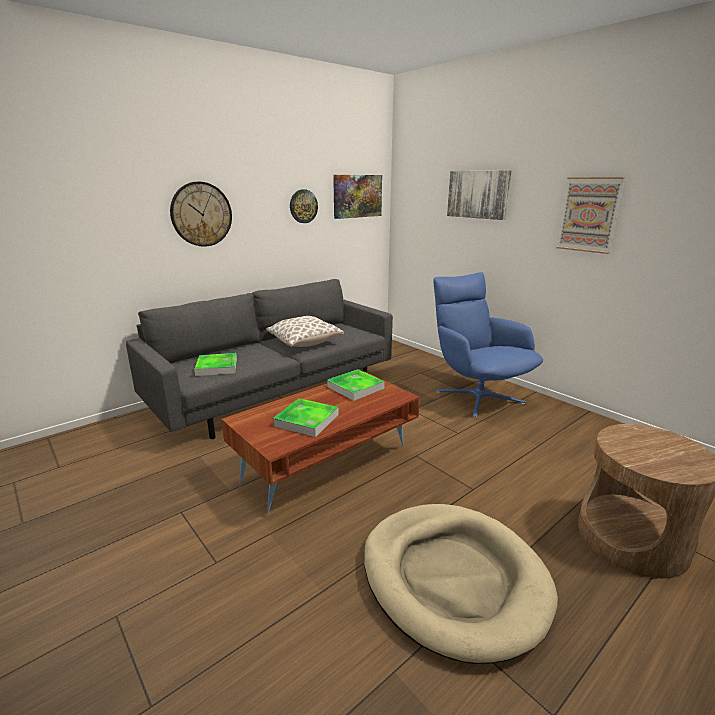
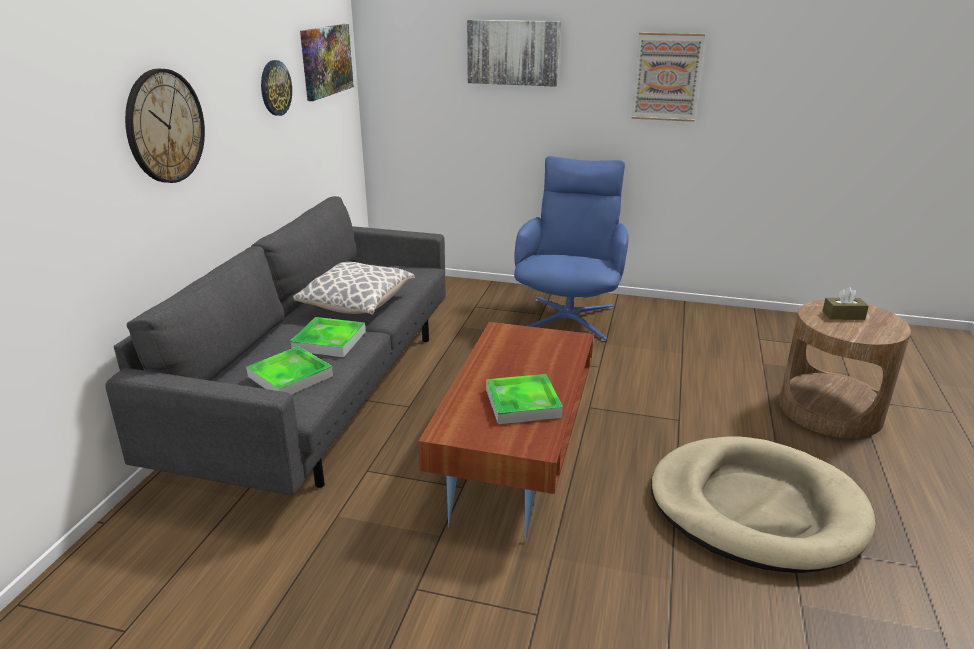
camera: 35 degrees left, 5 degrees up
tray [327,369,385,401] -> tray moved to [290,317,366,357]
blue armchair [433,272,543,418] -> blue armchair turned 75 degrees clockwise [514,156,628,341]
none -> brown tissue box [822,287,869,320]

